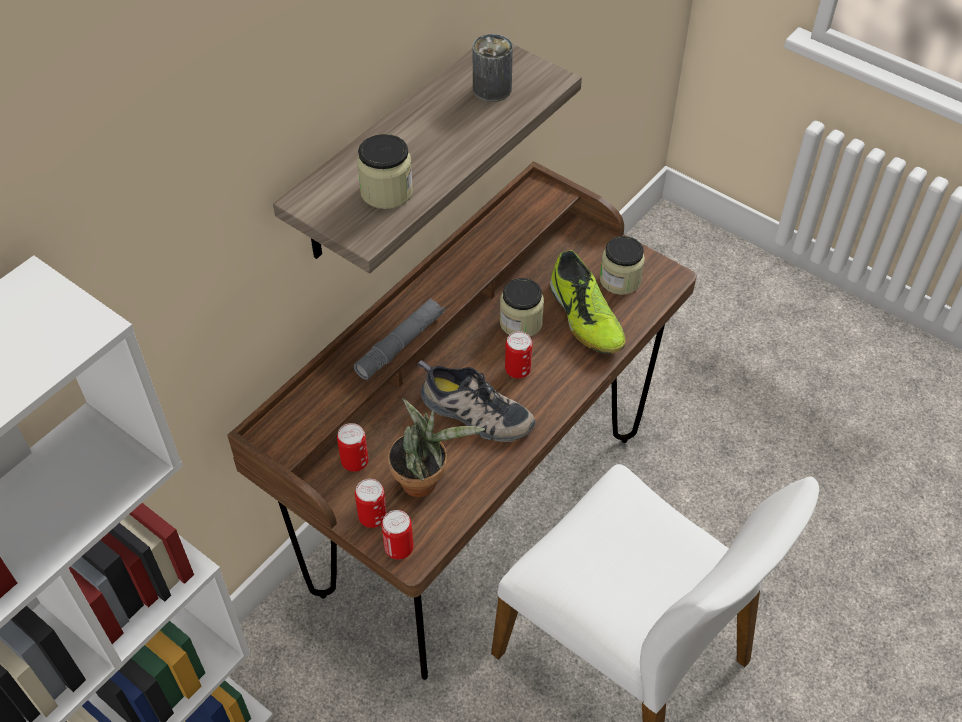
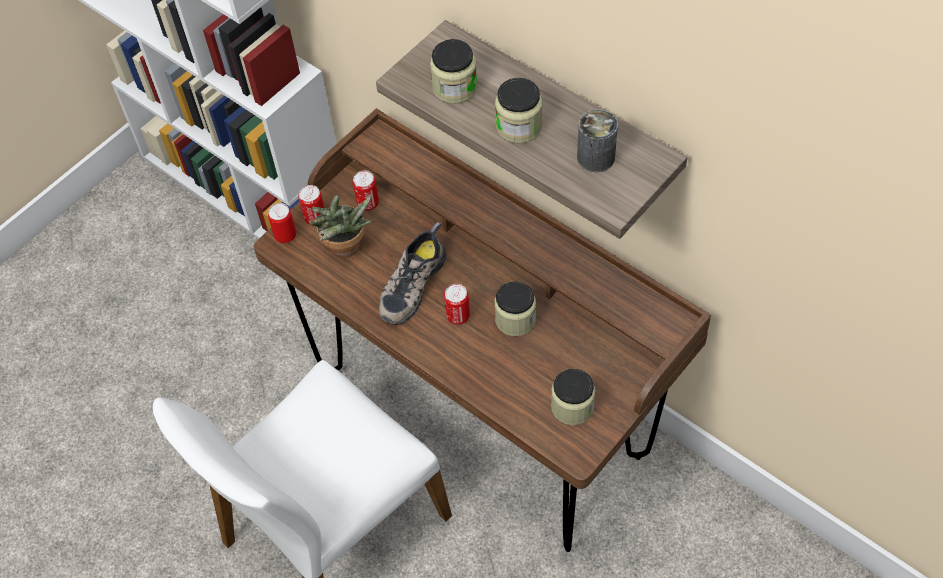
camera: 95 degrees right, 5 degrees up
grey flashlight [354,298,445,380] -> none
shoe [550,250,626,354] -> none
none -> jar [495,78,542,143]

